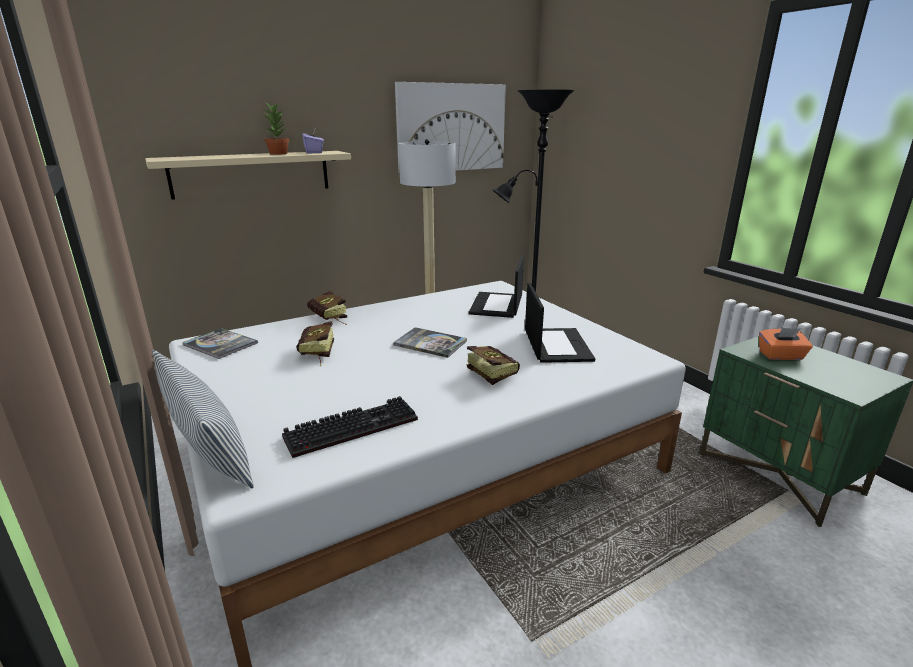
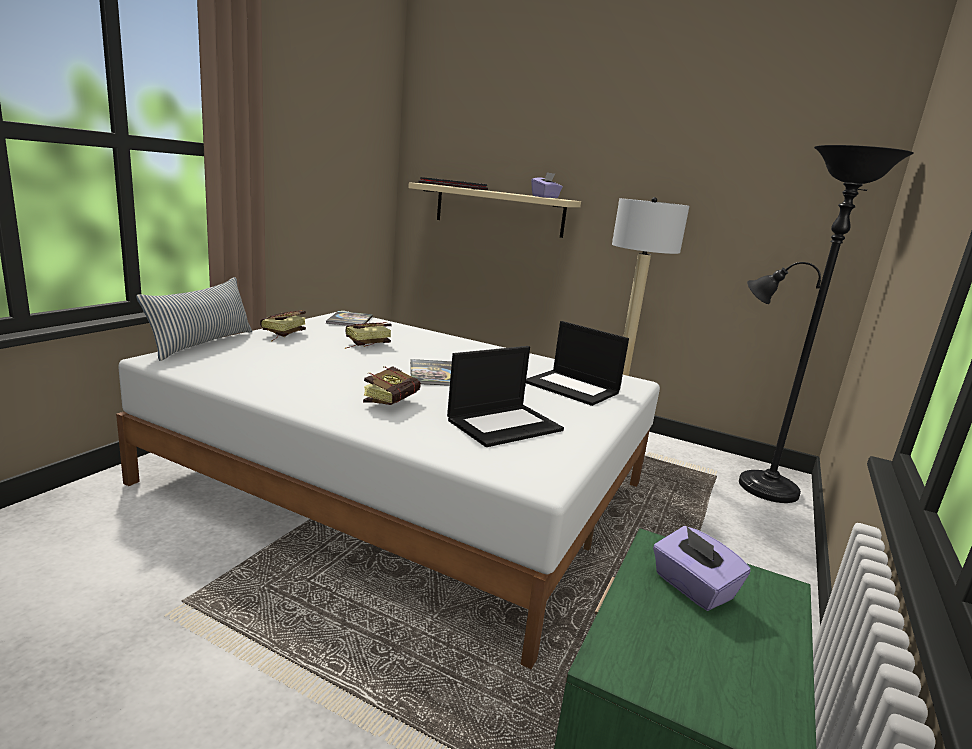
camera: 55 degrees right, 5 degrees down
potted plant [263,102,289,155] -> none
keyboard [282,396,418,458] -> keyboard moved to [418,177,488,190]
book [307,291,347,325] -> book moved to [260,310,306,341]
picture [395,82,506,174] -> none
laptop [468,255,524,318] -> laptop turned 120 degrees counterclockwise [526,321,629,406]
orange tissue box [759,328,813,360] -> purple tissue box [653,526,751,611]

